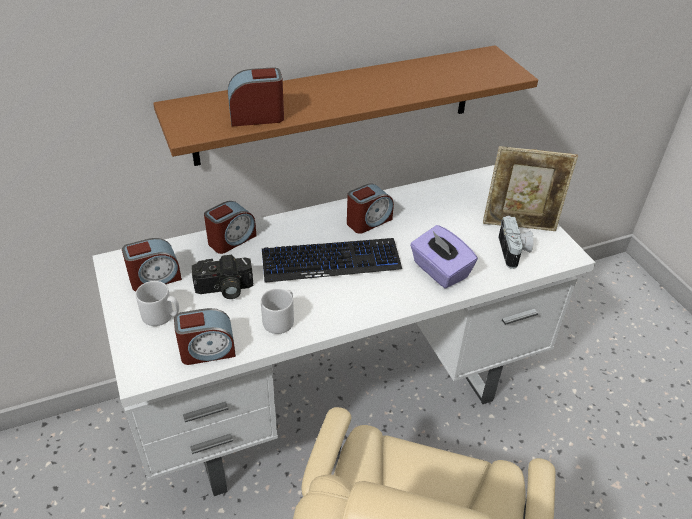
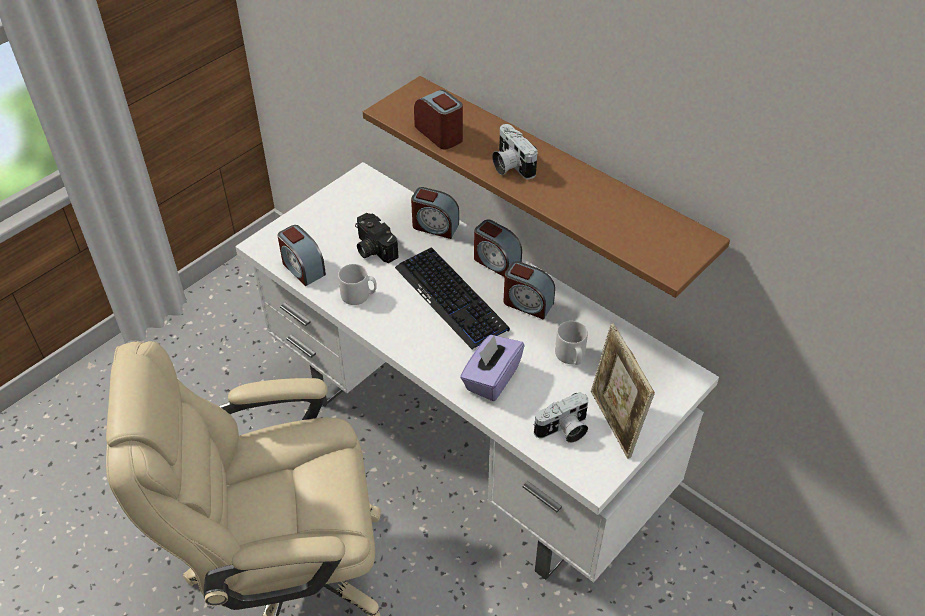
camera: 65 degrees right, 5 degrees up
alarm clock [122,238,182,291] -> alarm clock moved to [474,220,522,277]
grey mug [136,281,179,326] -> grey mug moved to [555,321,588,365]
none -> camera [492,124,538,179]

